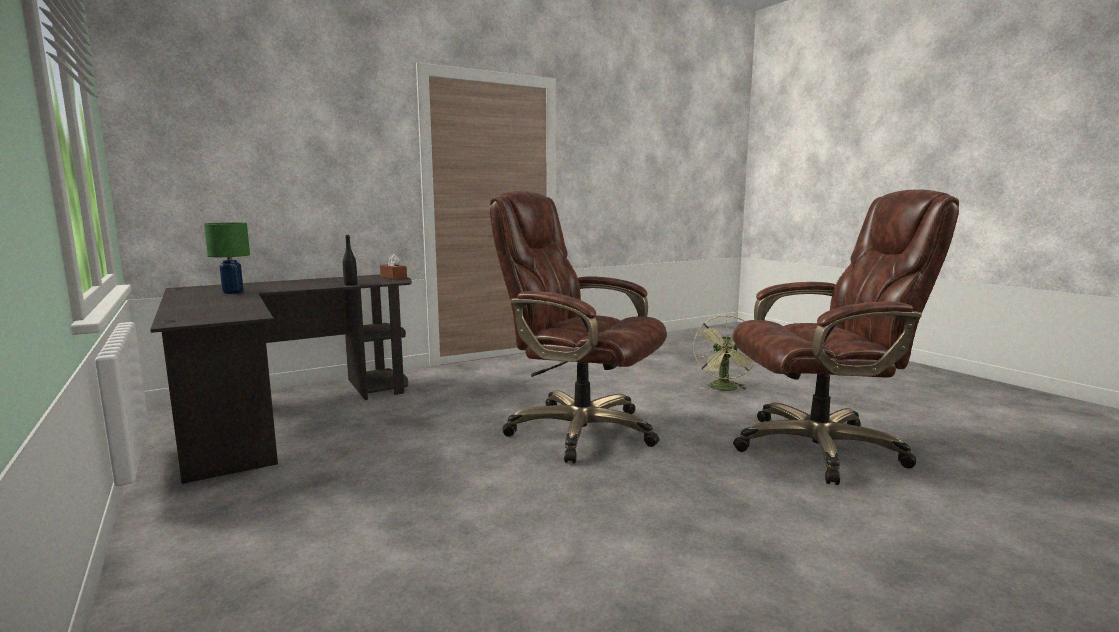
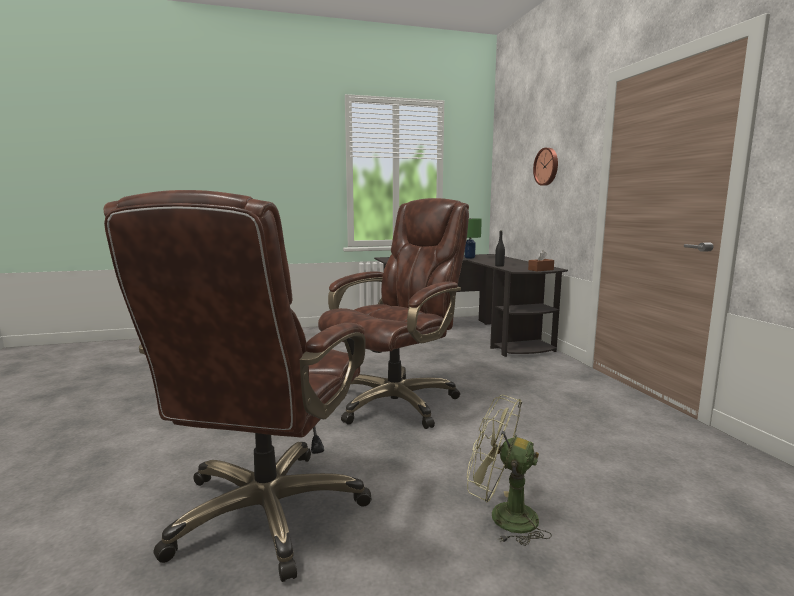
camera: 105 degrees right, 0 degrees up
none -> wall clock [533,148,558,186]

